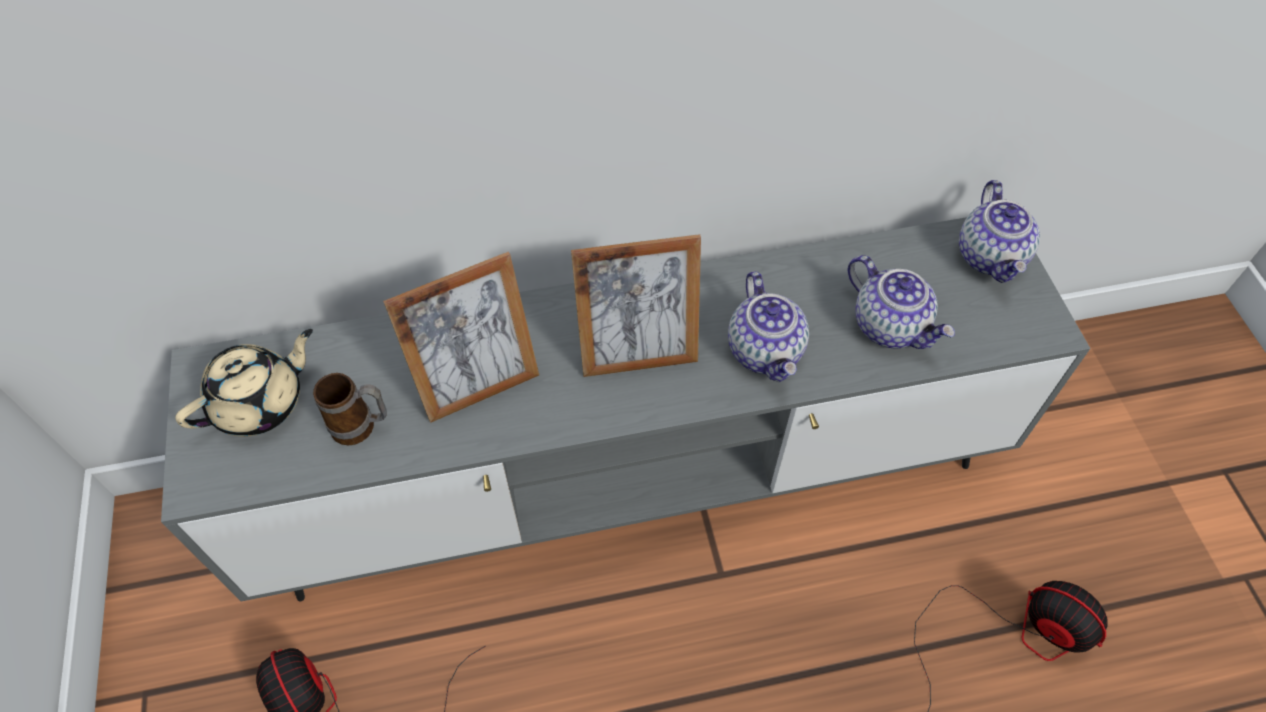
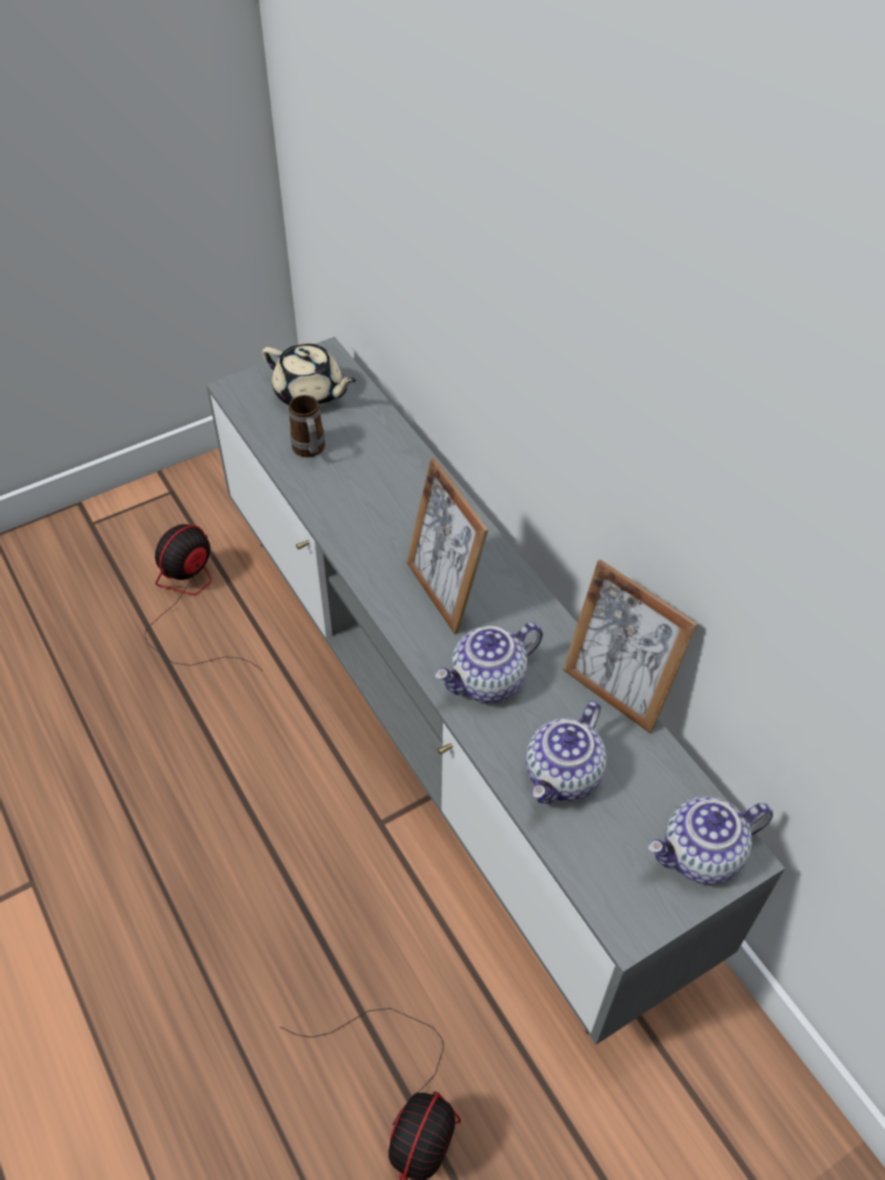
camera: 70 degrees right, 5 degrees down
picture frame [383,252,539,423] -> picture frame moved to [563,559,698,733]

